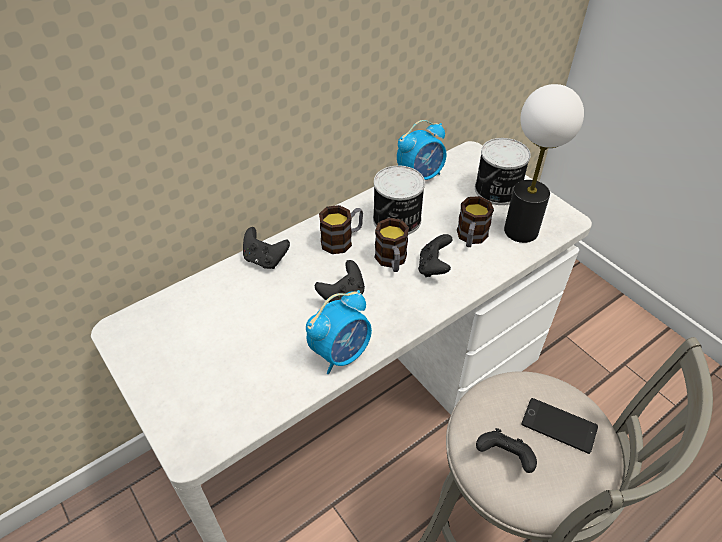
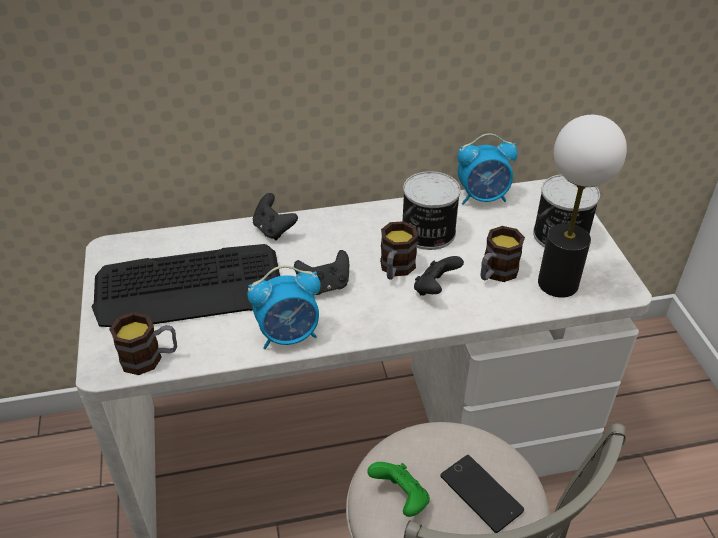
camera: 25 degrees right, 5 degrees down
mug [319,205,363,254] -> mug moved to [109,312,177,375]
black game controller [476,428,537,473] -> green game controller [367,462,430,517]
none -> keyboard [91,244,280,327]

